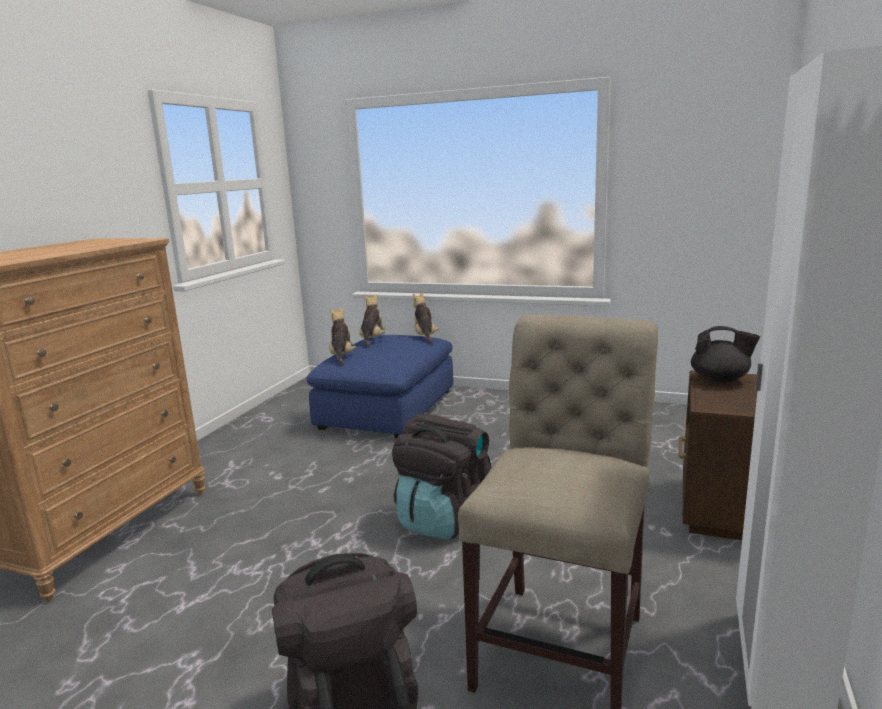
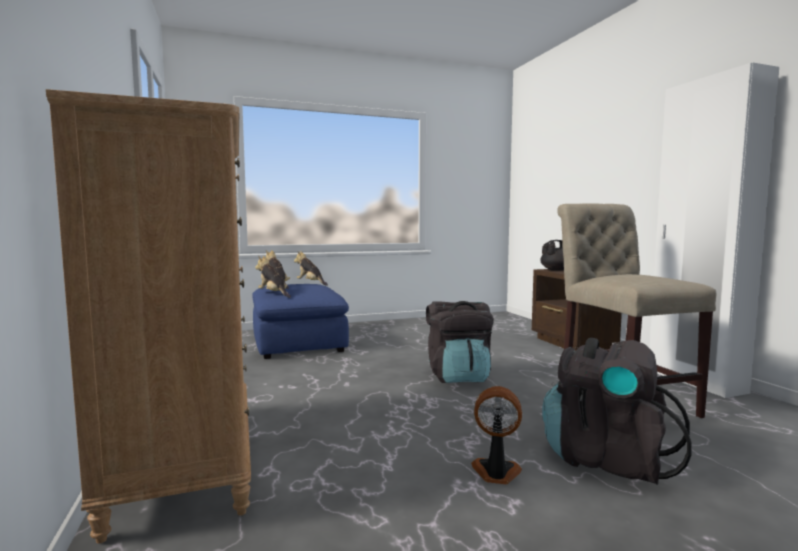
camera: 40 degrees left, 10 degrees down
none -> fan [471,386,522,484]

